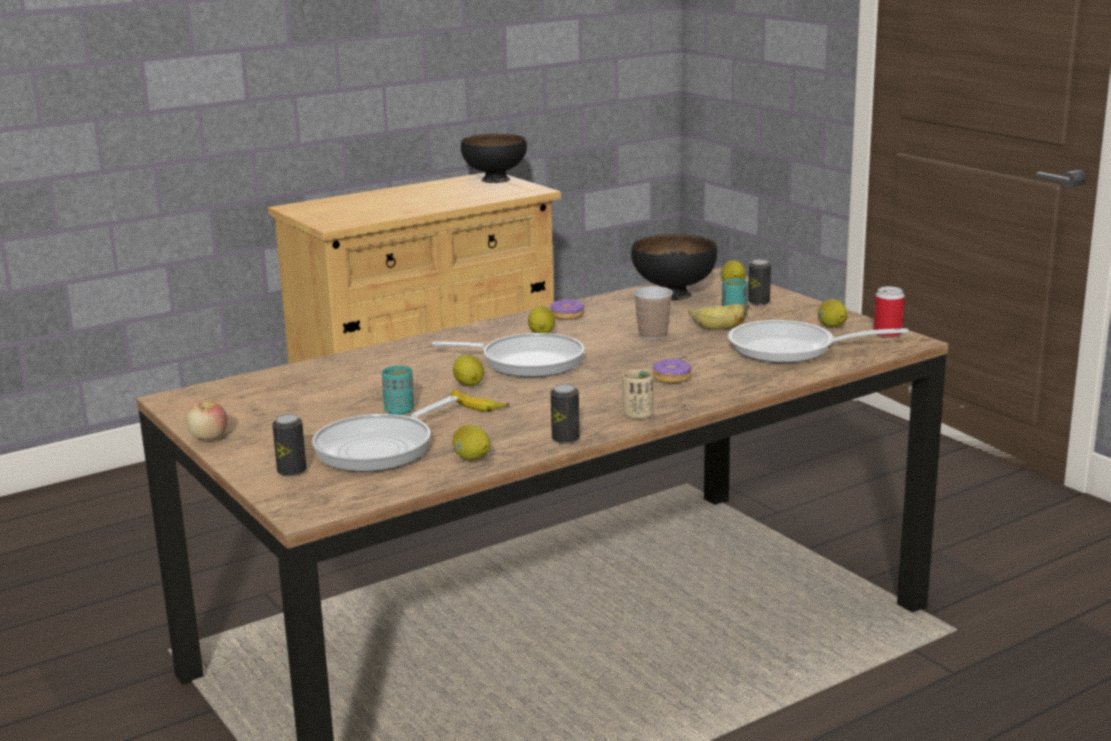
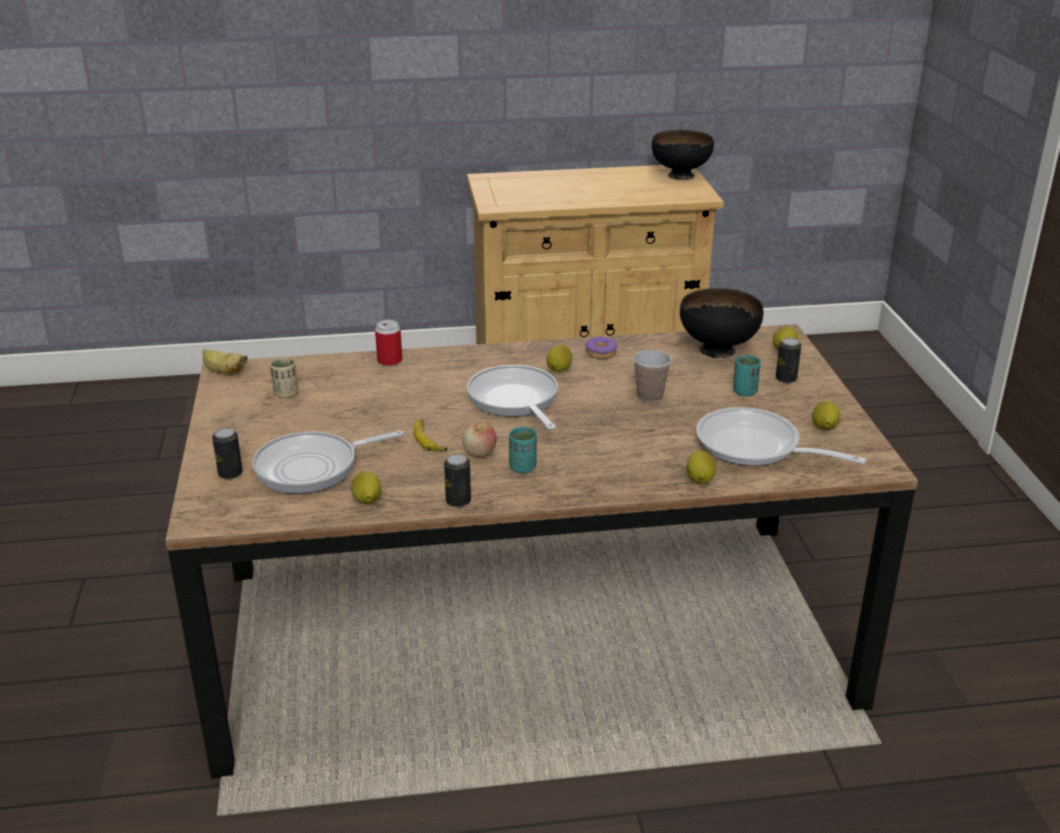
camera: 25 degrees right, 10 degrees up
apple [186,400,227,440] -> apple moved to [462,422,497,457]
turquoise cup [382,366,414,415] -> turquoise cup moved to [509,427,537,473]
frying pan [432,333,584,377] -> frying pan turned 150 degrees counterclockwise [467,365,558,430]
lemon [453,354,484,386] -> lemon moved to [687,451,716,484]
beige cup [622,369,653,420] -> beige cup moved to [270,357,298,398]
donut [653,359,692,383] -> none
banana [688,303,750,330] -> banana moved to [202,349,248,374]
can [874,287,905,338] -> can moved to [375,320,402,366]

